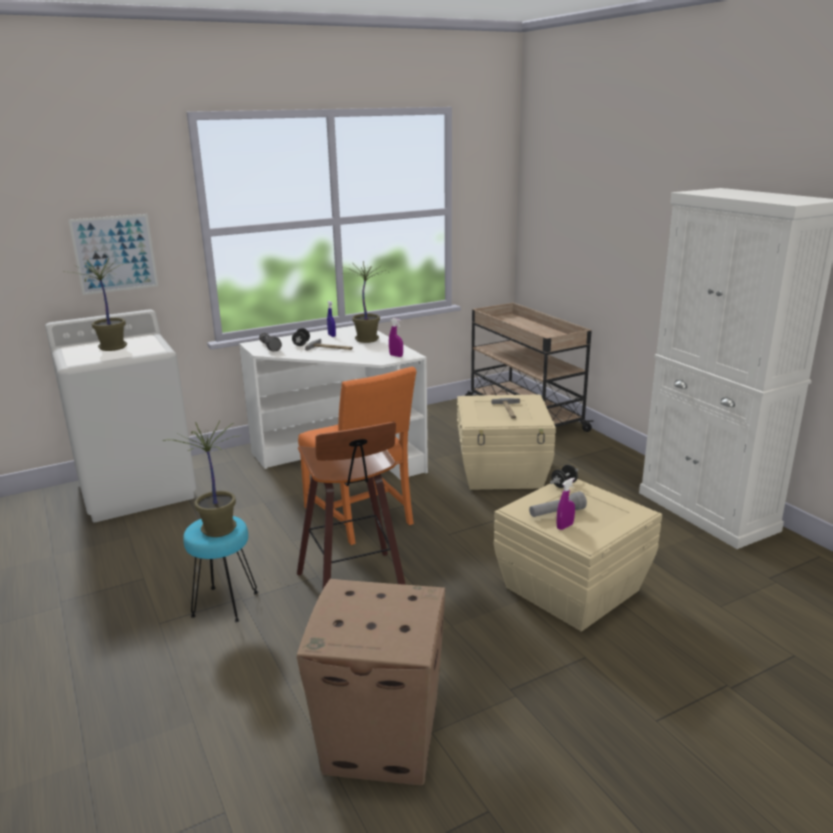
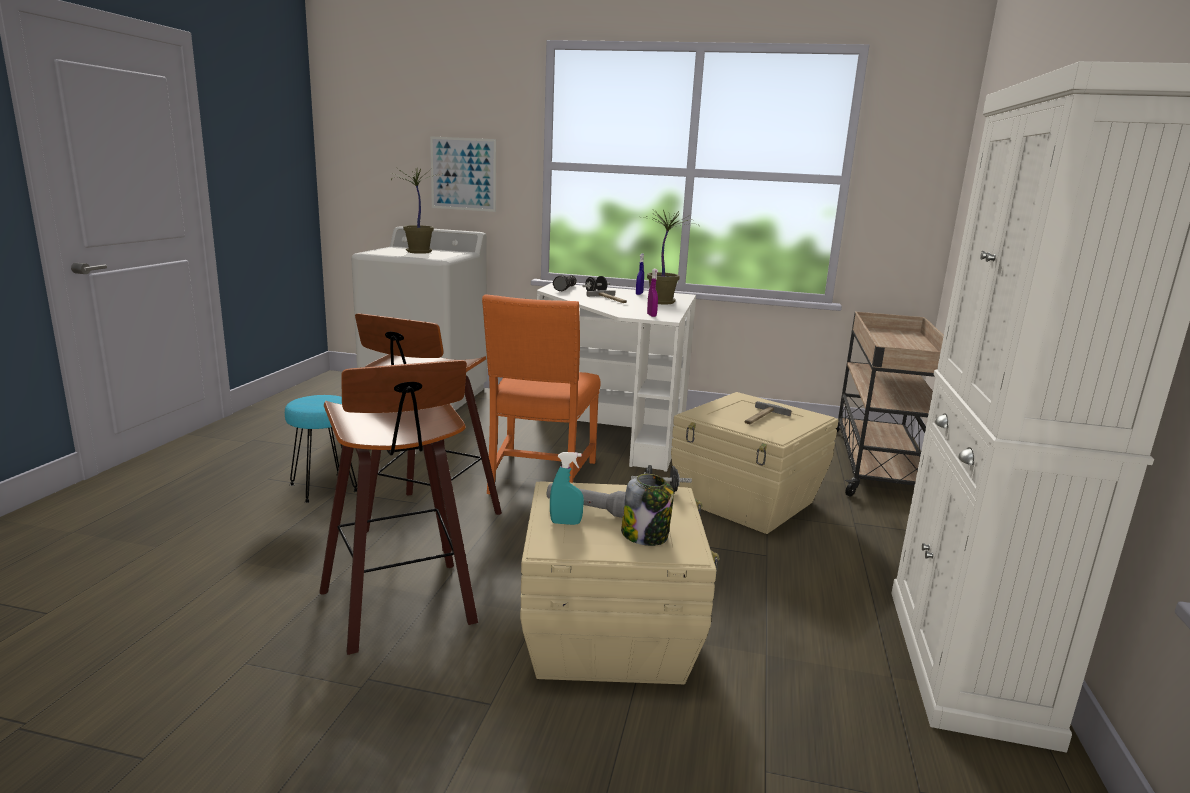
camera: 40 degrees right, 5 degrees down
potted plant [163,421,242,537] -> none
cardboard box [297,579,445,785] -> none
purple spray bottle [557,478,575,530] -> turquoise spray bottle [550,452,584,525]
none -> stool [319,360,478,655]
none -> jar [621,474,674,546]

